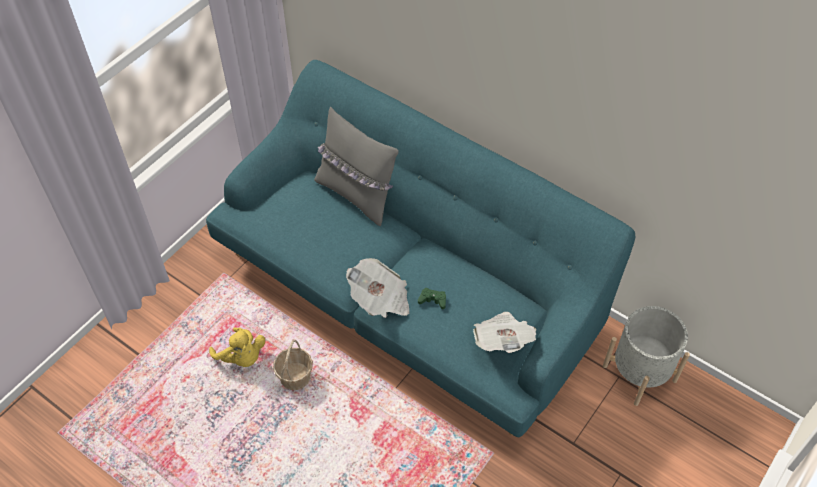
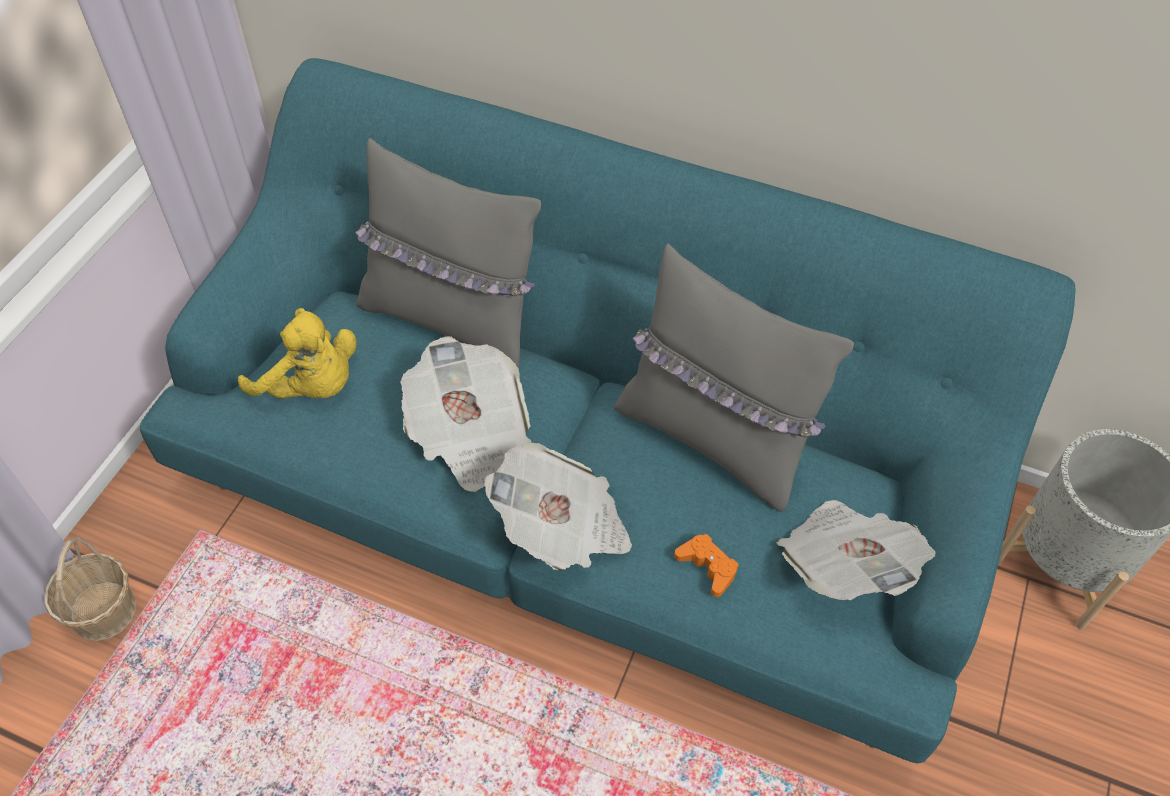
camera: 15 degrees left, 0 degrees up
yellow plush toy [209,327,265,367] -> yellow plush toy moved to [238,308,357,398]
basket [273,339,313,390] -> basket moved to [44,537,136,641]
green game controller [418,288,446,309] -> none
none -> newspaper [401,336,532,492]
none -> grey pillow [614,244,854,512]
none -> orange game controller [674,534,738,597]

